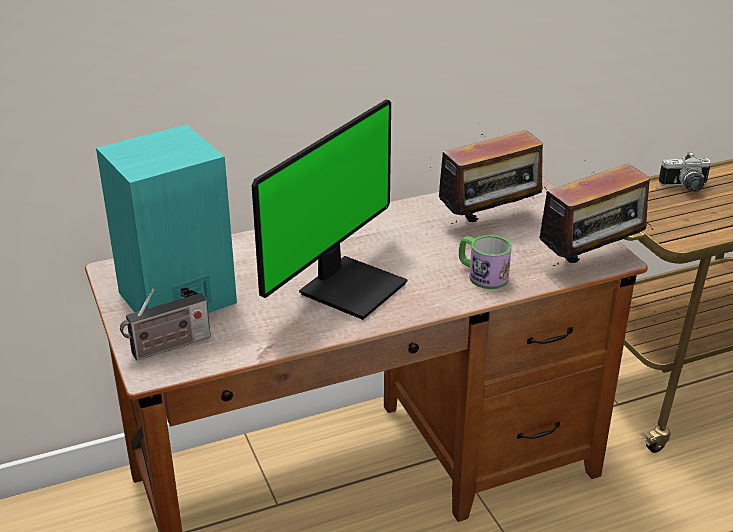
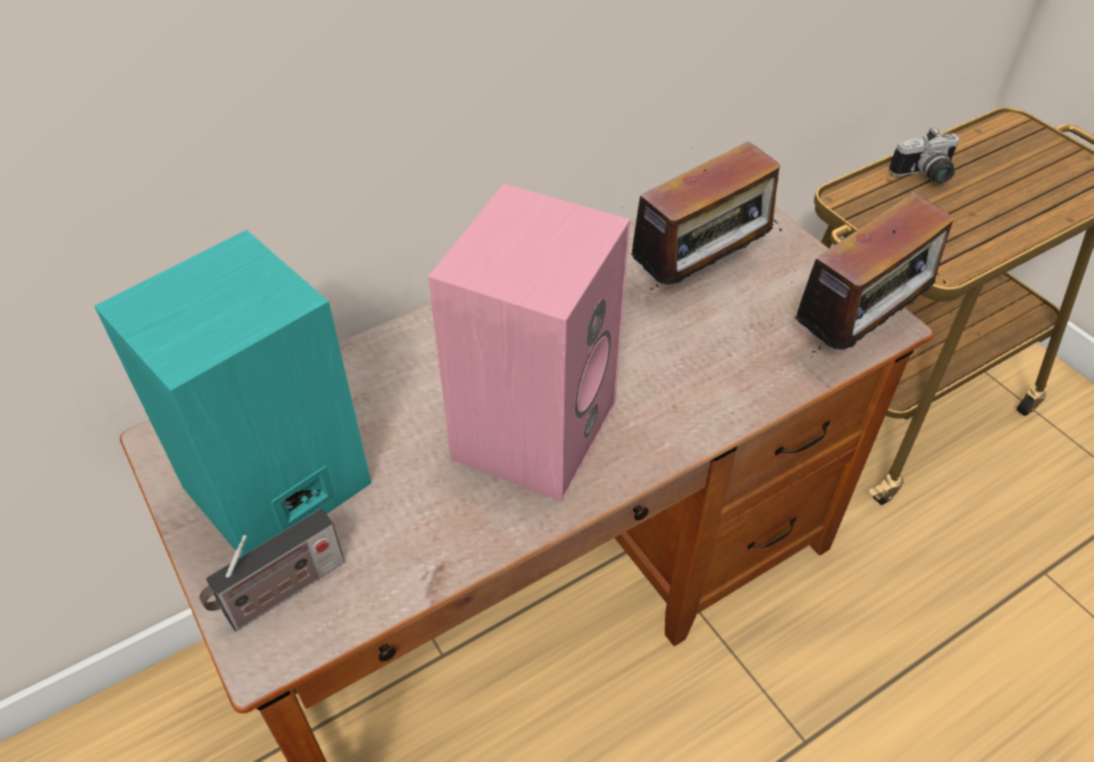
camera: 10 degrees left, 15 degrees up
monitor [252,100,408,320] -> pink speaker [428,184,630,502]
mug [459,235,512,289] -> none

